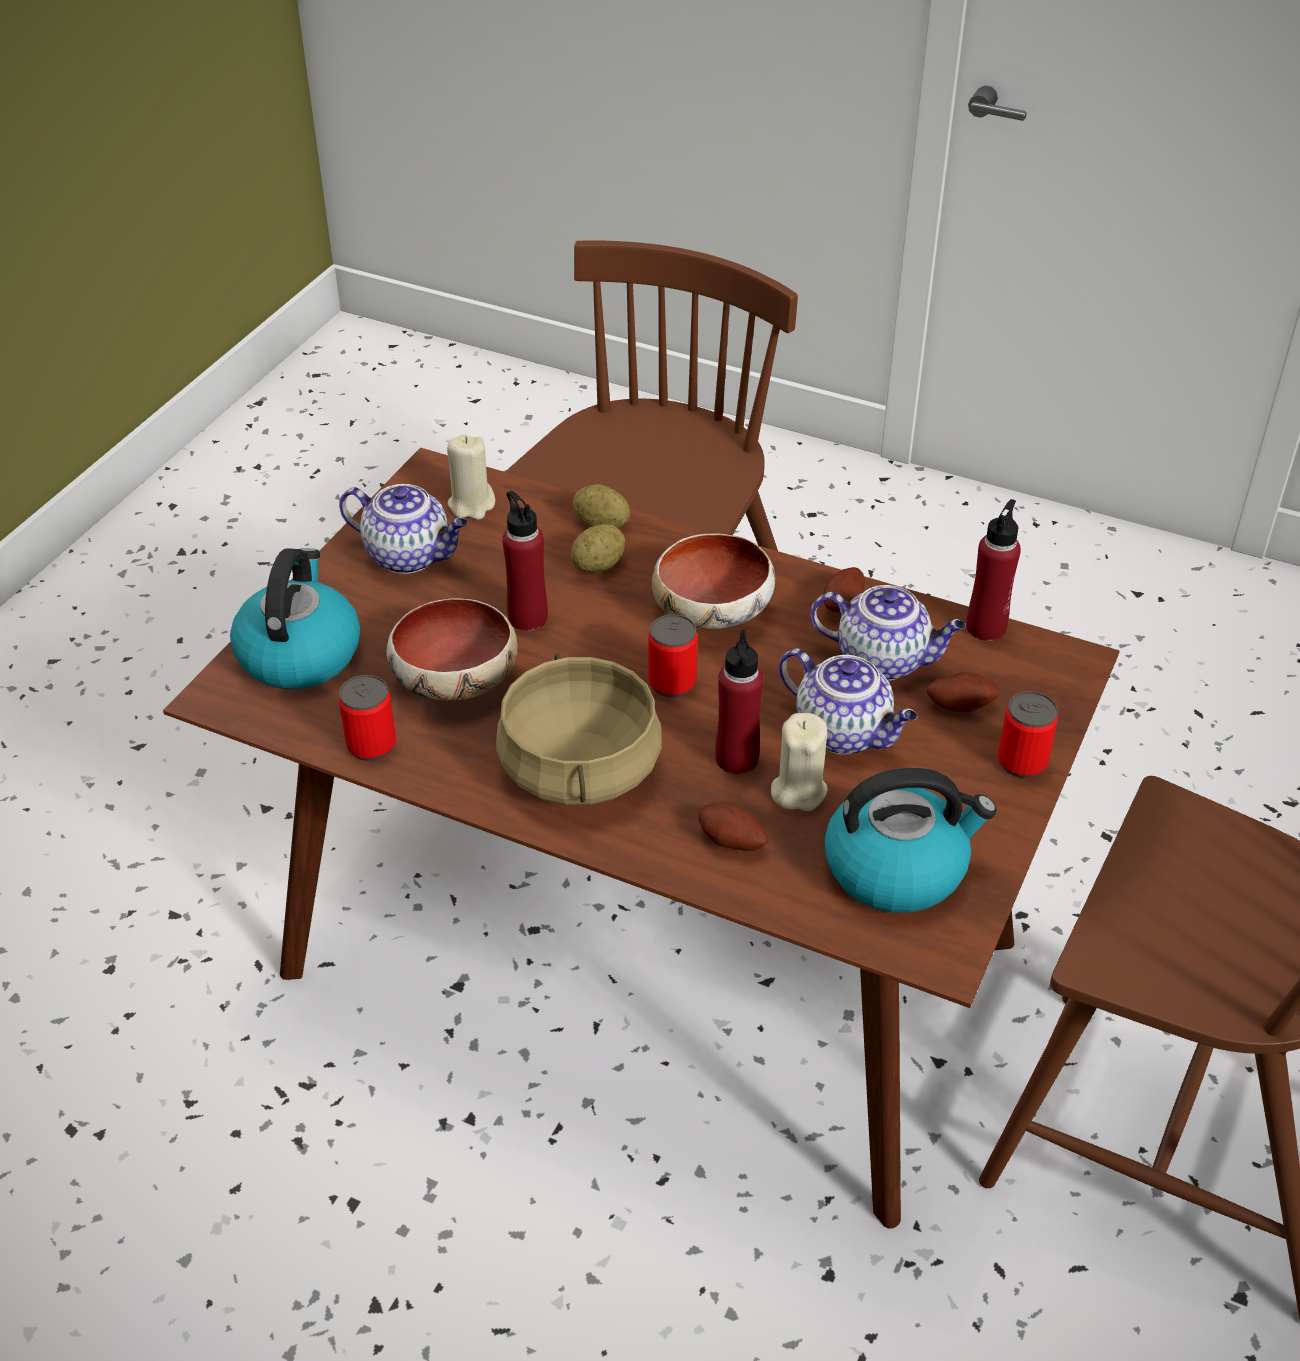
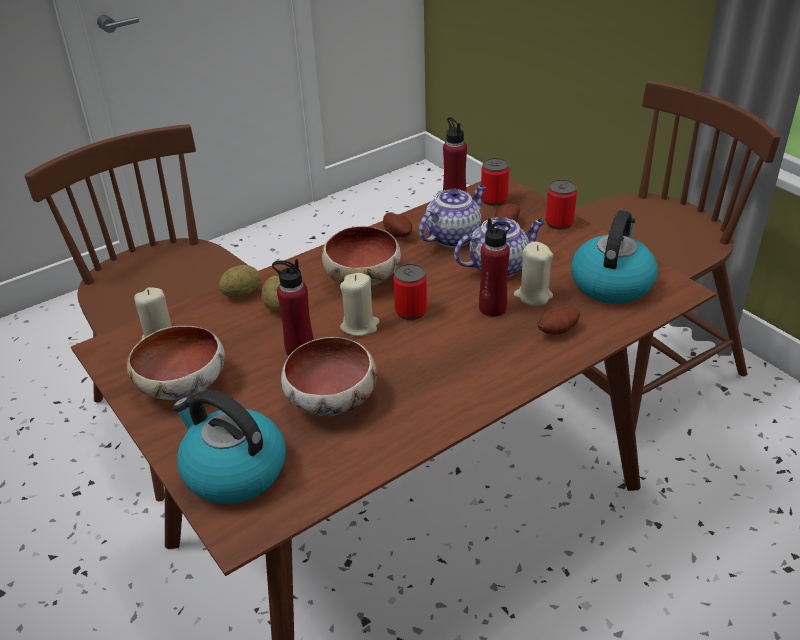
camera: 60 degrees left, 5 degrees down
teapot [339,484,468,574] -> bowl [127,326,225,400]
can [339,675,396,761] -> can moved to [481,158,509,206]
beige cooking pot [496,653,662,805] -> none
none -> beige candle [340,273,380,336]

